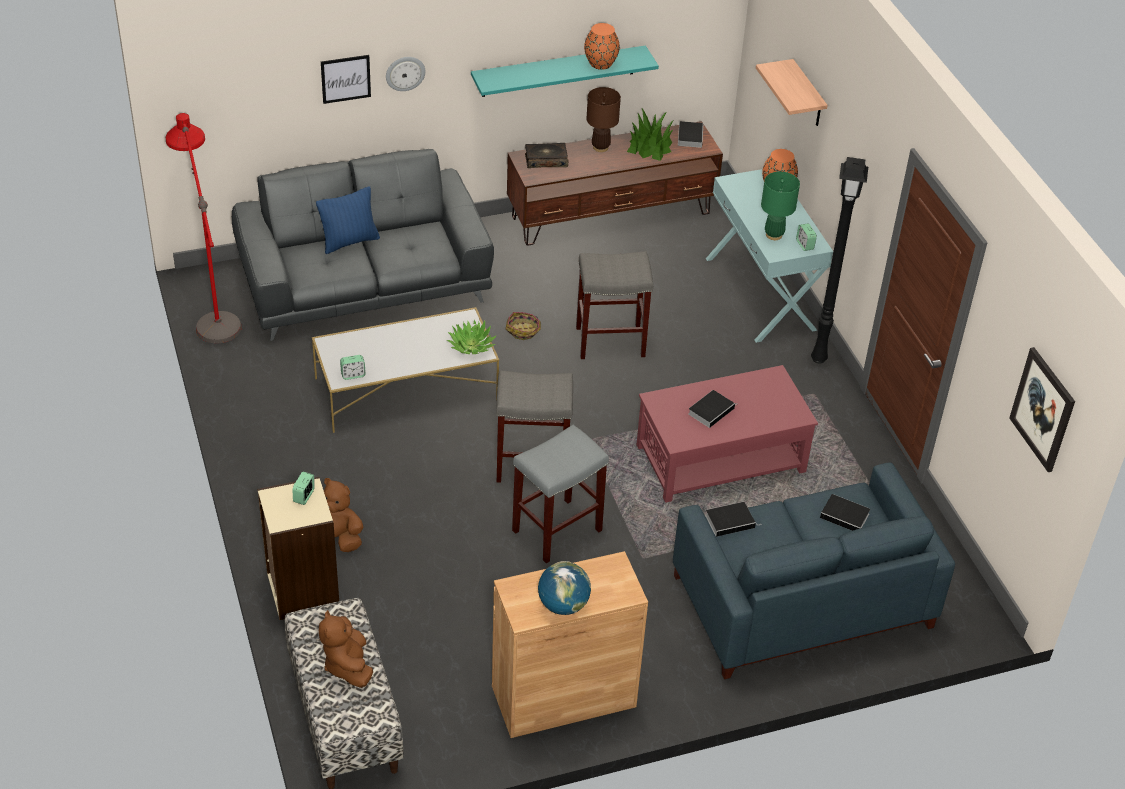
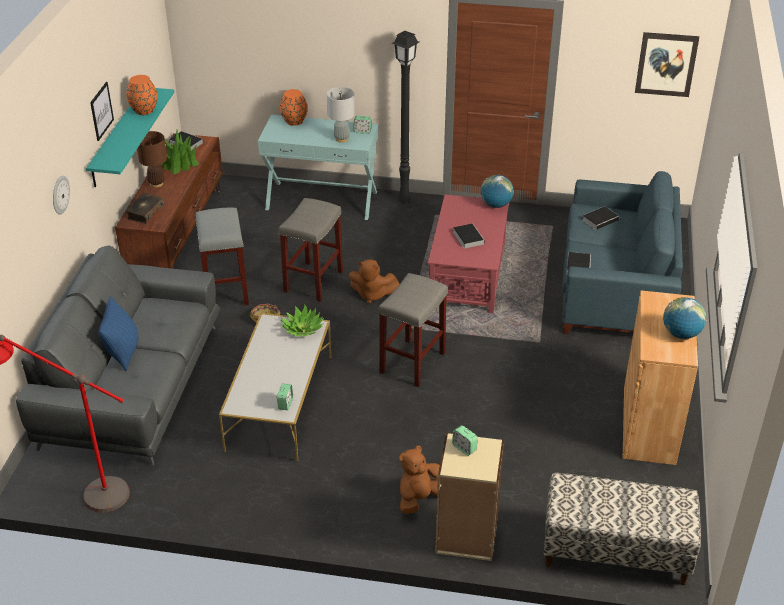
camera: 60 degrees left, 5 degrees down
brown plush toy [319,610,373,688] -> brown plush toy moved to [349,259,400,304]
picture [321,55,371,104] -> picture moved to [90,82,114,141]
grey stool [512,425,609,563] -> grey stool moved to [196,208,249,305]
shelf [756,59,828,126] -> none
green table lamp [761,172,800,240] -> grey table lamp [327,87,355,143]
none -> globe [481,175,514,208]

